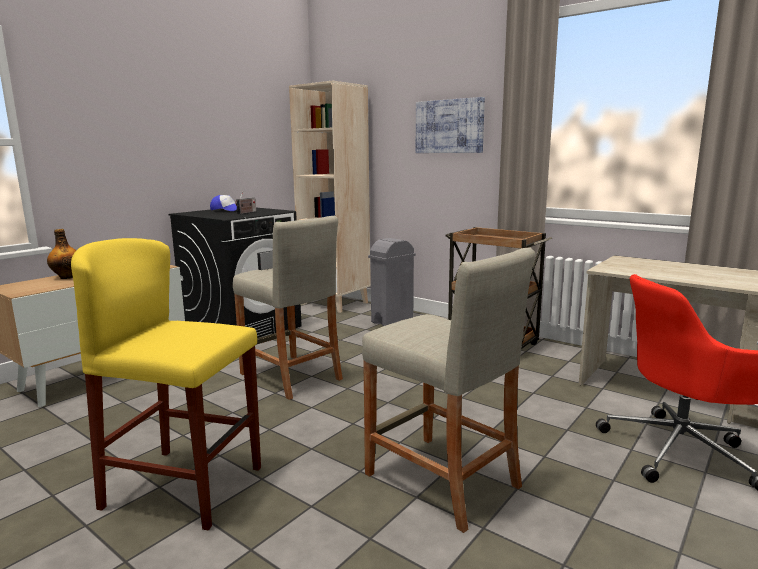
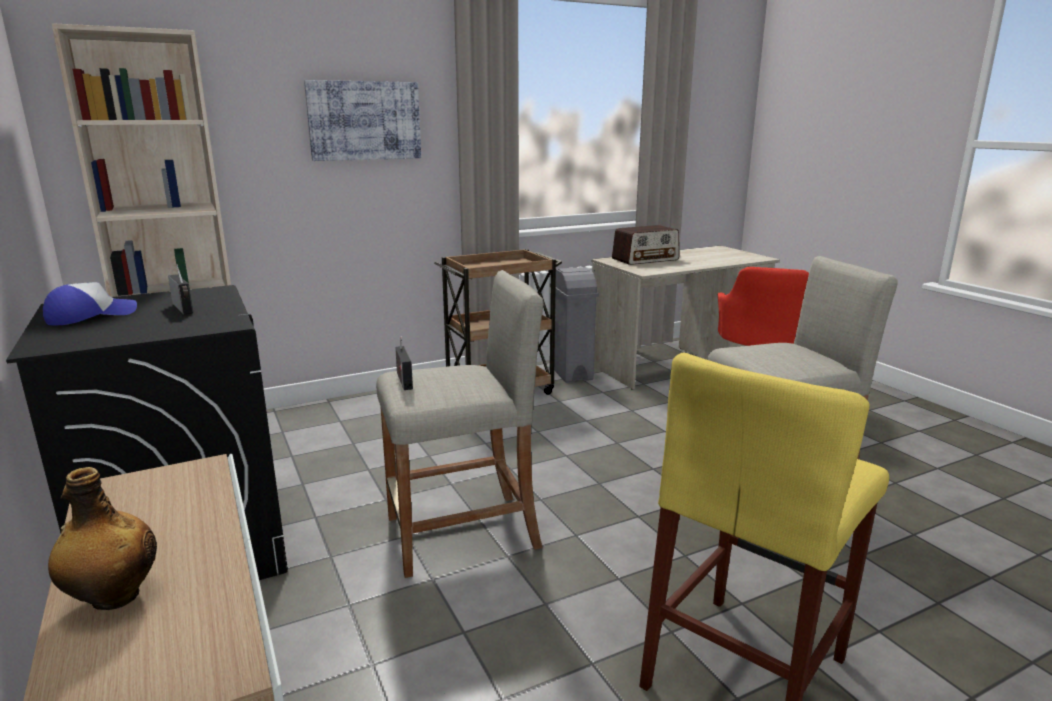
camera: 65 degrees left, 5 degrees up
grey trash can [368,238,416,326] -> grey trash can moved to [550,267,599,383]
none -> radio [612,225,679,265]

